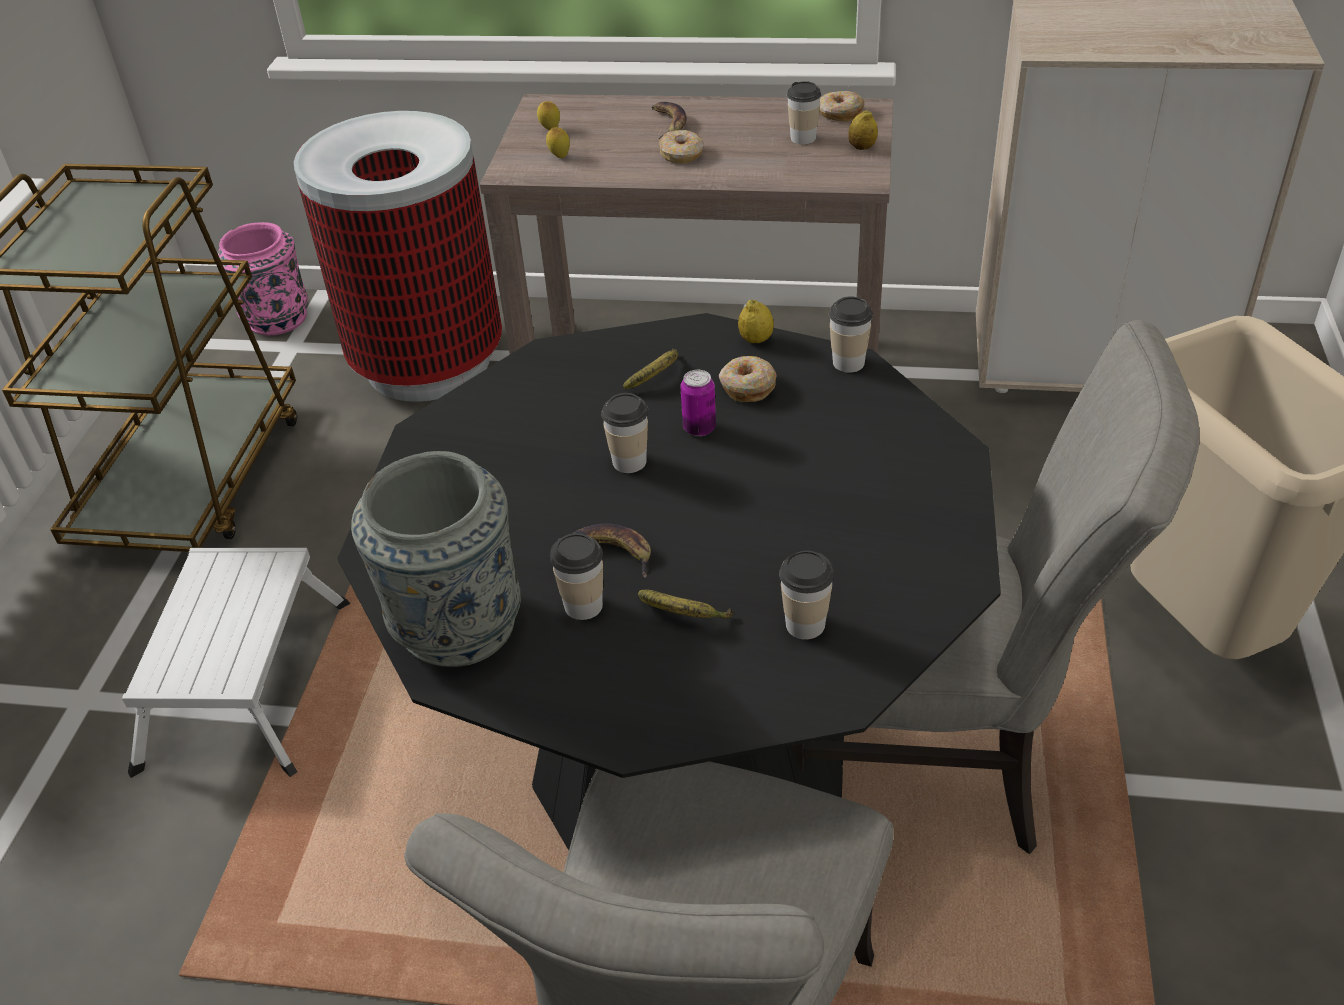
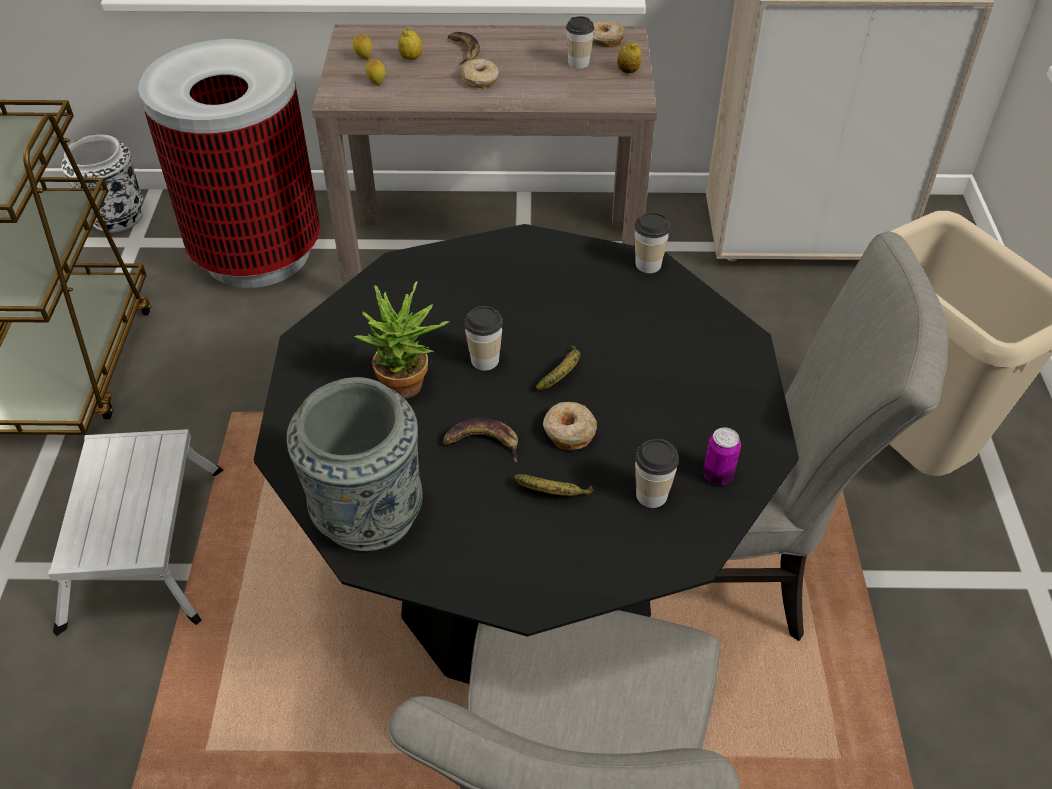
camera: 10 degrees left, 5 degrees up
pink vase [217,222,308,335] -> white vase [62,135,144,233]
cup [550,533,603,620] -> none
banana [623,348,678,389] -> banana moved to [536,346,580,390]
can [680,370,716,436] -> can moved to [703,427,741,485]
donut [719,356,777,402] -> donut moved to [543,402,597,450]
lemon [738,300,774,343] -> lemon moved to [398,28,422,60]
none -> potted plant [354,281,450,399]

